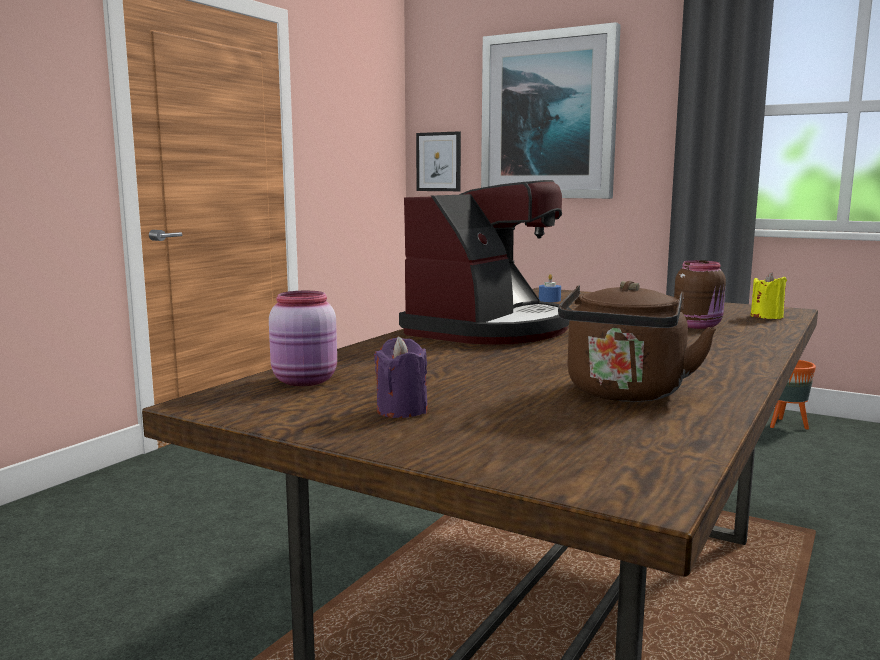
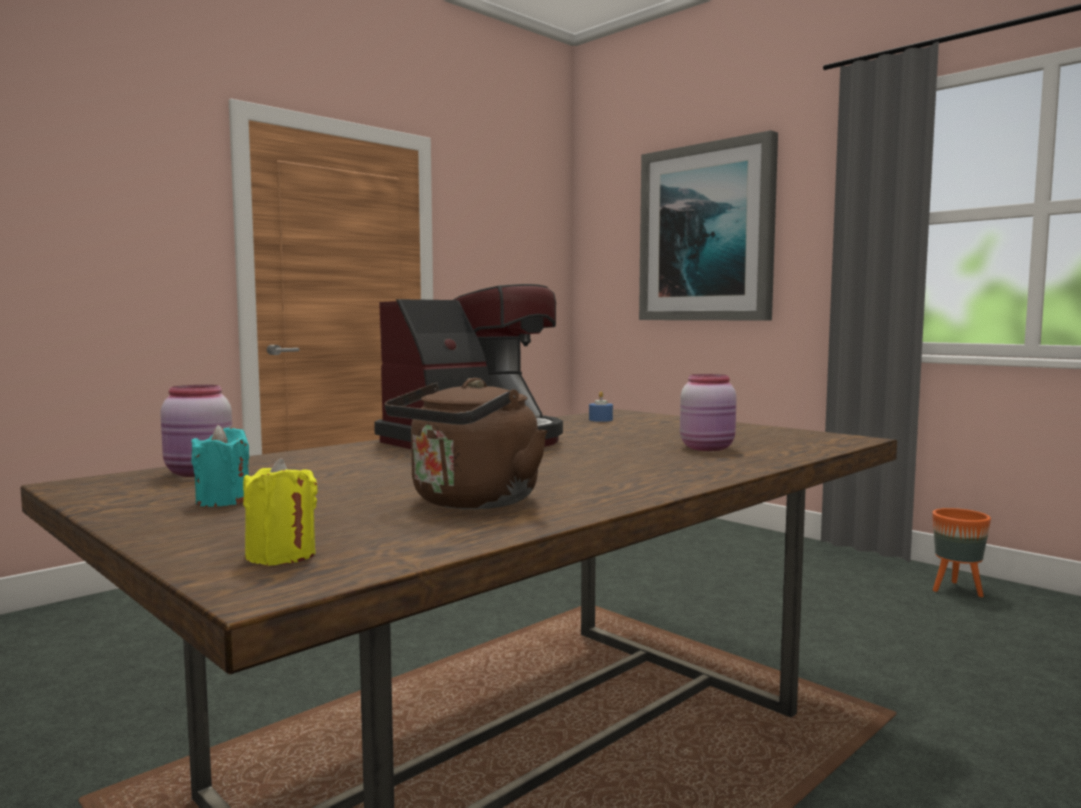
camera: 15 degrees right, 5 degrees down
purple candle [374,337,428,418] -> turquoise candle [191,425,249,507]
picture [416,131,461,191] -> none
brown jar [674,260,726,329] -> pink jar [680,374,737,451]
yellow candle [751,272,787,319] -> yellow candle moved to [243,458,318,566]

